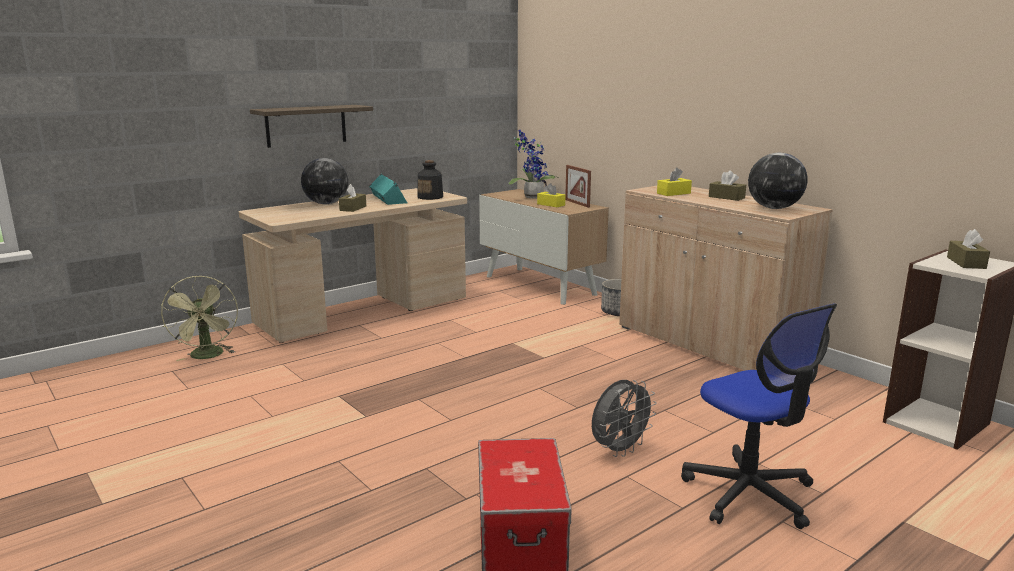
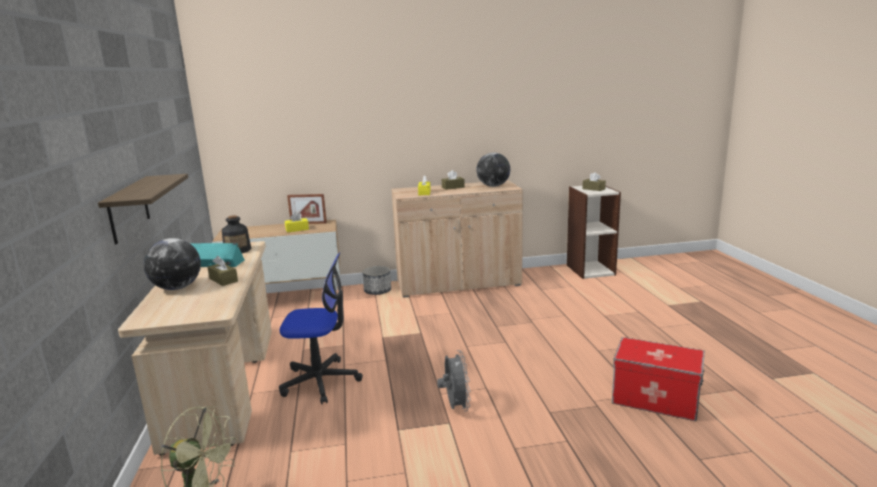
camera: 60 degrees left, 0 degrees up
potted plant [508,130,559,198] -> none
grey fan [592,380,657,457] -> grey fan moved to [437,350,471,412]
office chair [681,303,837,529] -> office chair moved to [279,252,363,404]

